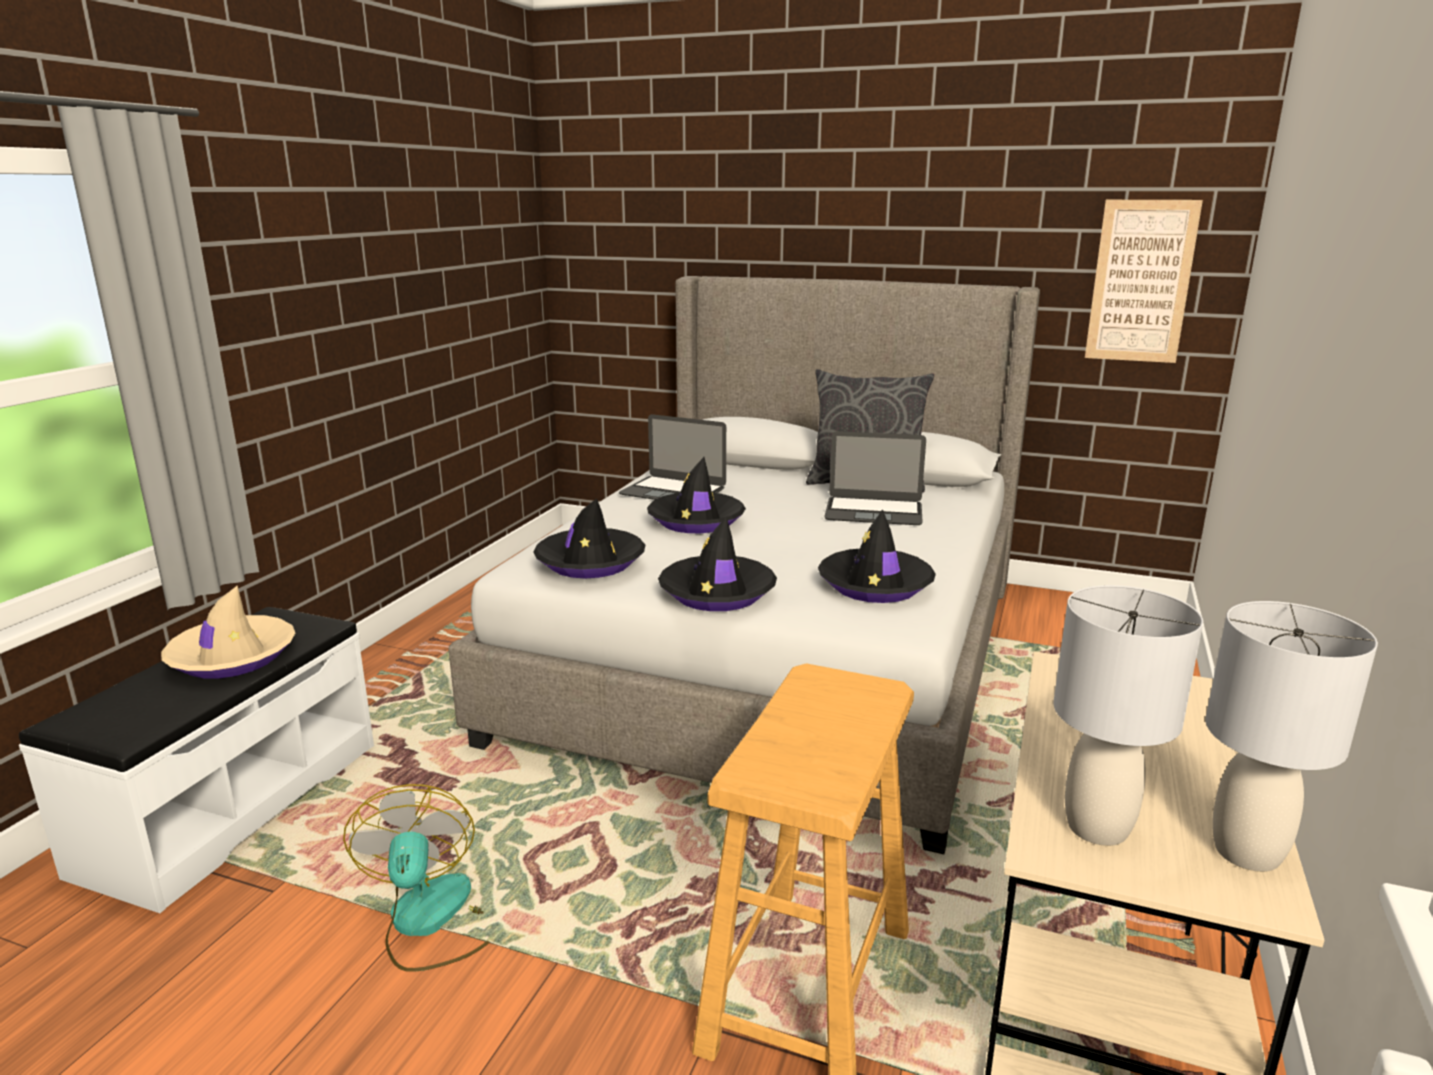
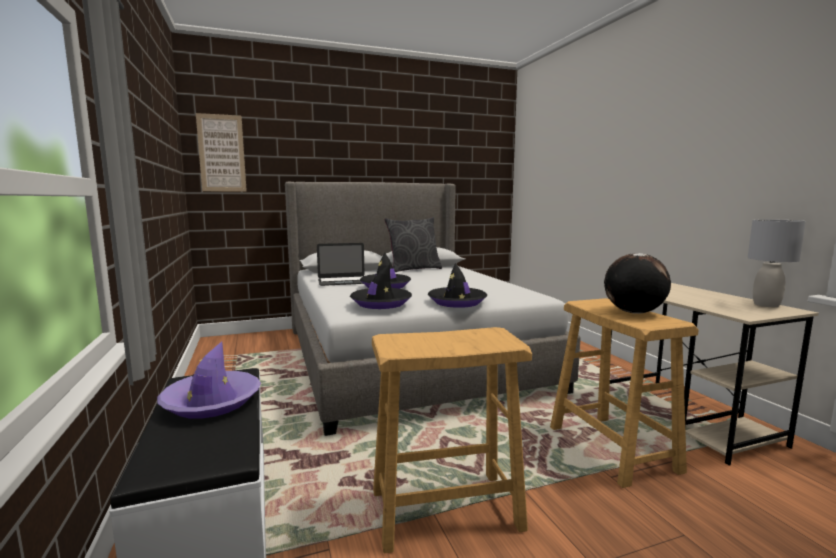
camera: 40 degrees left, 10 degrees down
beige hat [161,586,295,678] -> purple hat [157,342,261,419]
fan [343,784,490,972] -> beige stool [372,327,532,553]
black hat [818,509,936,603] -> none
laptop [824,431,926,525] -> none
grey table lamp [1053,585,1203,846] -> none
picture [1085,200,1203,363] -> picture moved to [196,113,247,192]
none -> globe [604,253,671,314]

